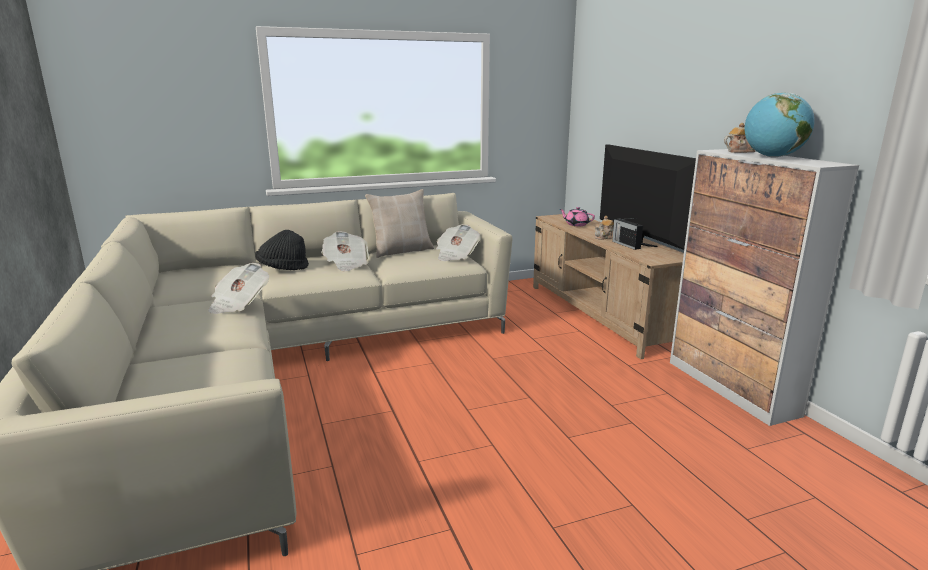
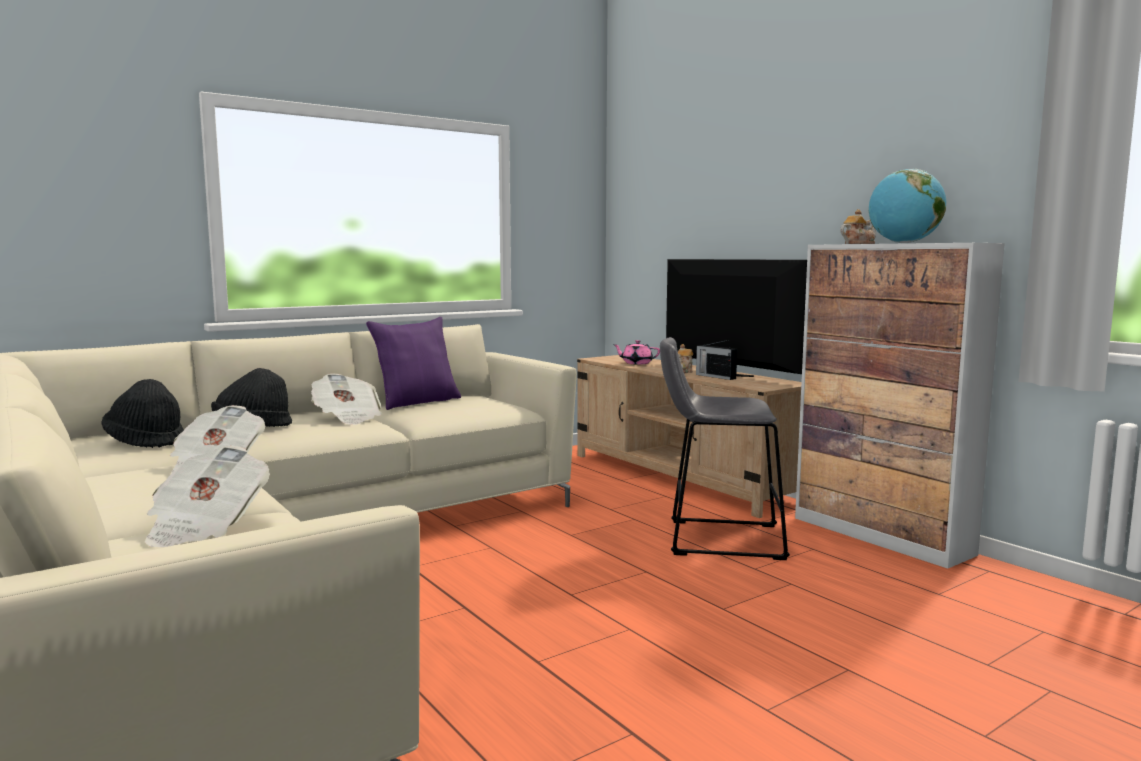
camera: 15 degrees left, 10 degrees down
beige pillow [365,189,434,258] -> purple pillow [366,317,461,410]
newspaper [436,224,481,261] -> newspaper moved to [145,446,270,547]
none -> black hat [101,379,184,448]
none -> grey stool [660,337,790,560]

